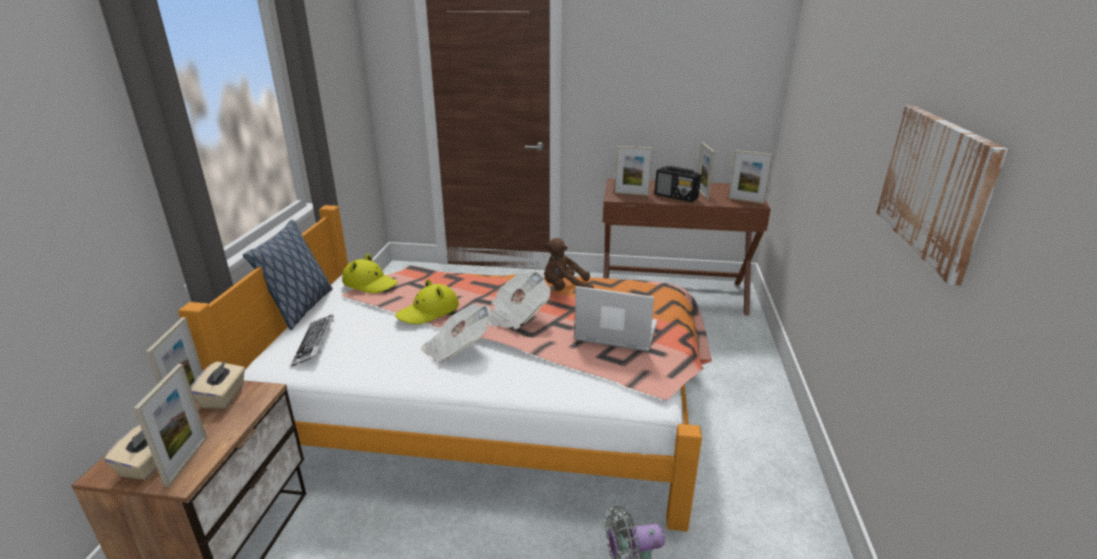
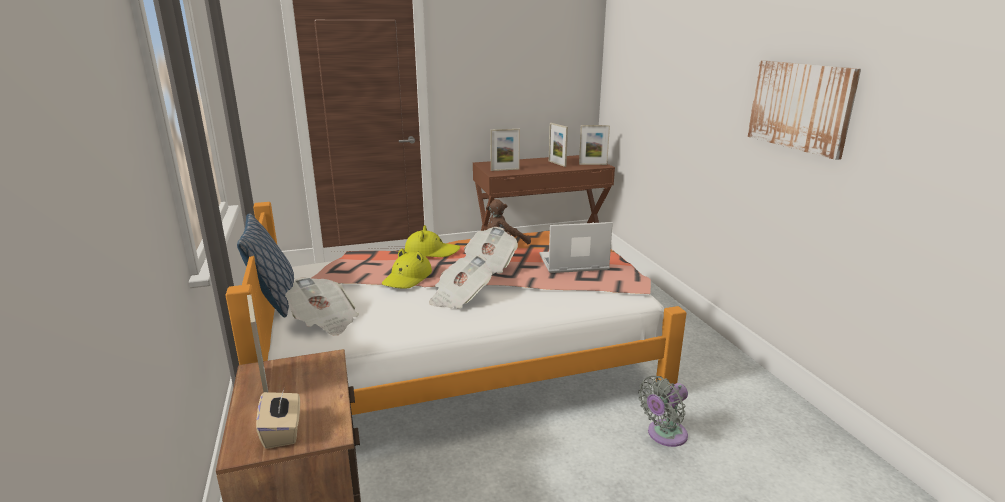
camera: 25 degrees left, 5 degrees down
picture frame [134,364,207,487] -> none
beige tissue box [191,360,245,408] -> none
keyboard [291,315,334,367] -> newspaper [285,277,359,335]
yellow hat [342,254,398,293] -> yellow hat moved to [405,225,460,257]
radio [655,166,701,202] -> none

